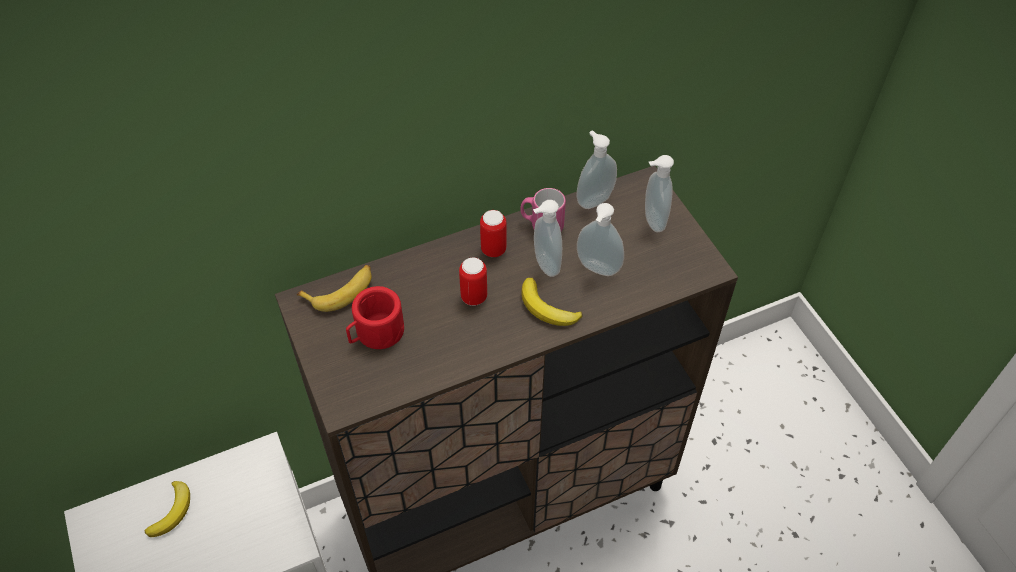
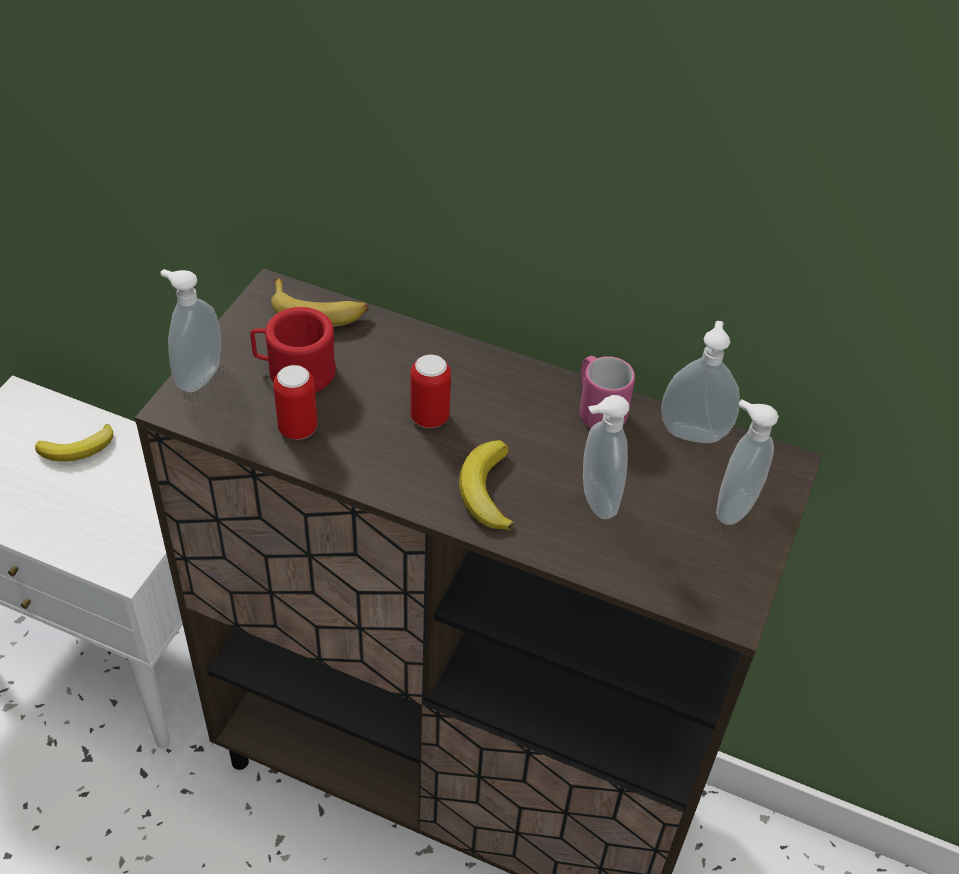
camera: 45 degrees right, 5 degrees down
can [480,210,506,257] -> can moved to [273,365,318,440]
soap dispenser [533,200,562,277] -> soap dispenser moved to [161,269,221,392]

